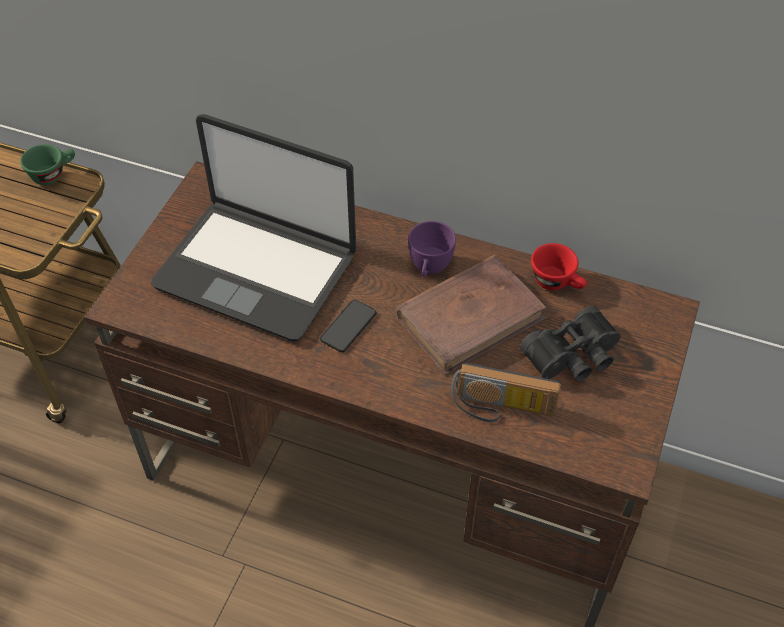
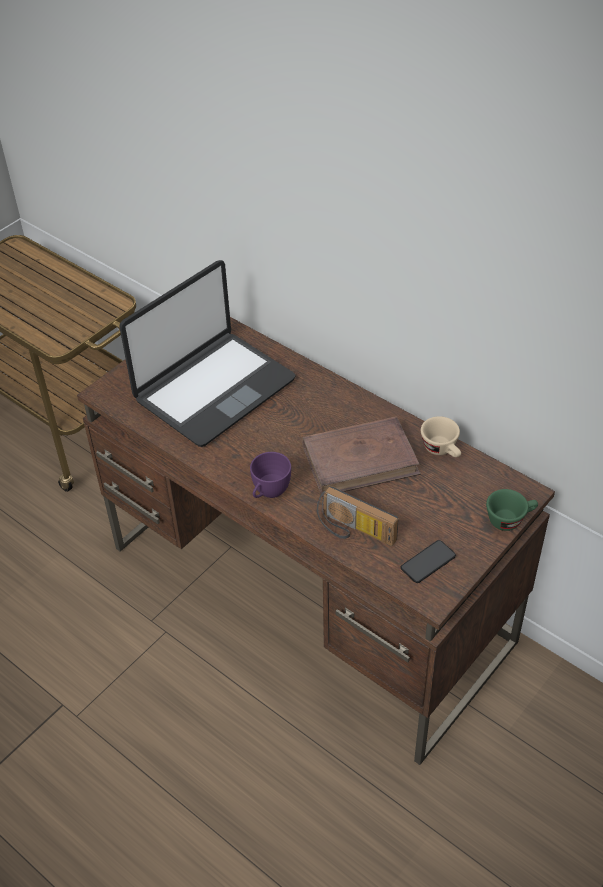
camera: 20 degrees right, 5 degrees down
green cup [20,144,75,185] -> green cup moved to [486,489,538,531]
laptop [151,114,356,342] -> laptop turned 90 degrees counterclockwise [119,260,296,447]
phone [320,300,377,352] -> phone moved to [401,540,456,583]
purple cup [408,221,456,277] -> purple cup moved to [250,452,291,498]
black binoculars [520,305,621,382] -> none
red cup [531,243,587,290] -> beige cup [421,416,461,457]

